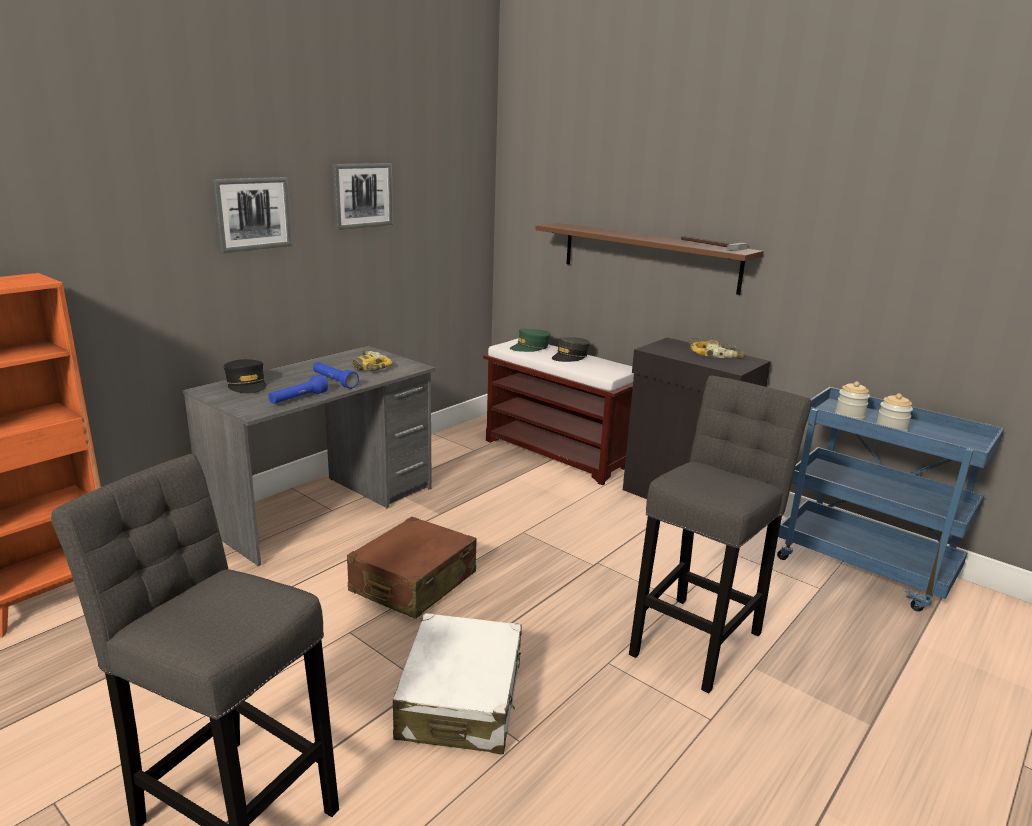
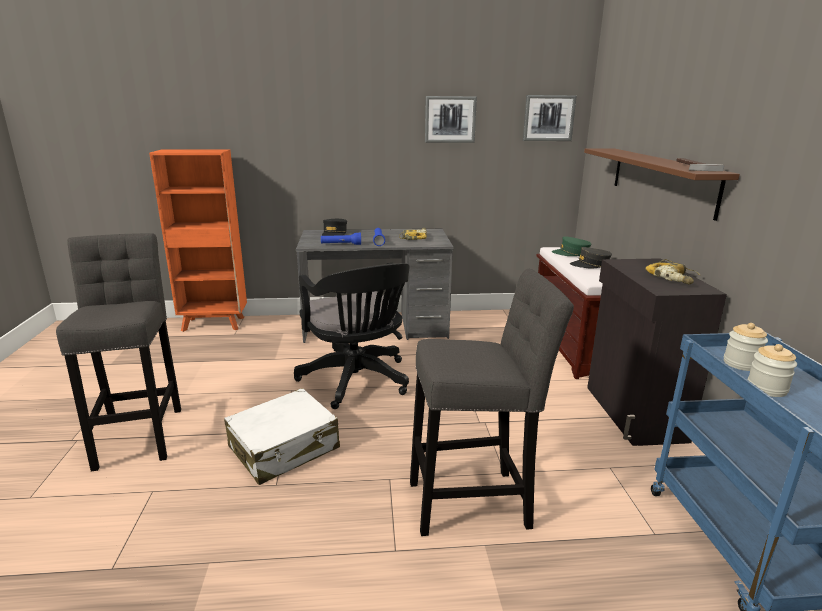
camera: 45 degrees right, 0 degrees up
picture [212,177,292,253] -> picture moved to [523,95,577,141]
brown suitcase [347,517,476,619] -> black office chair [294,263,410,409]

